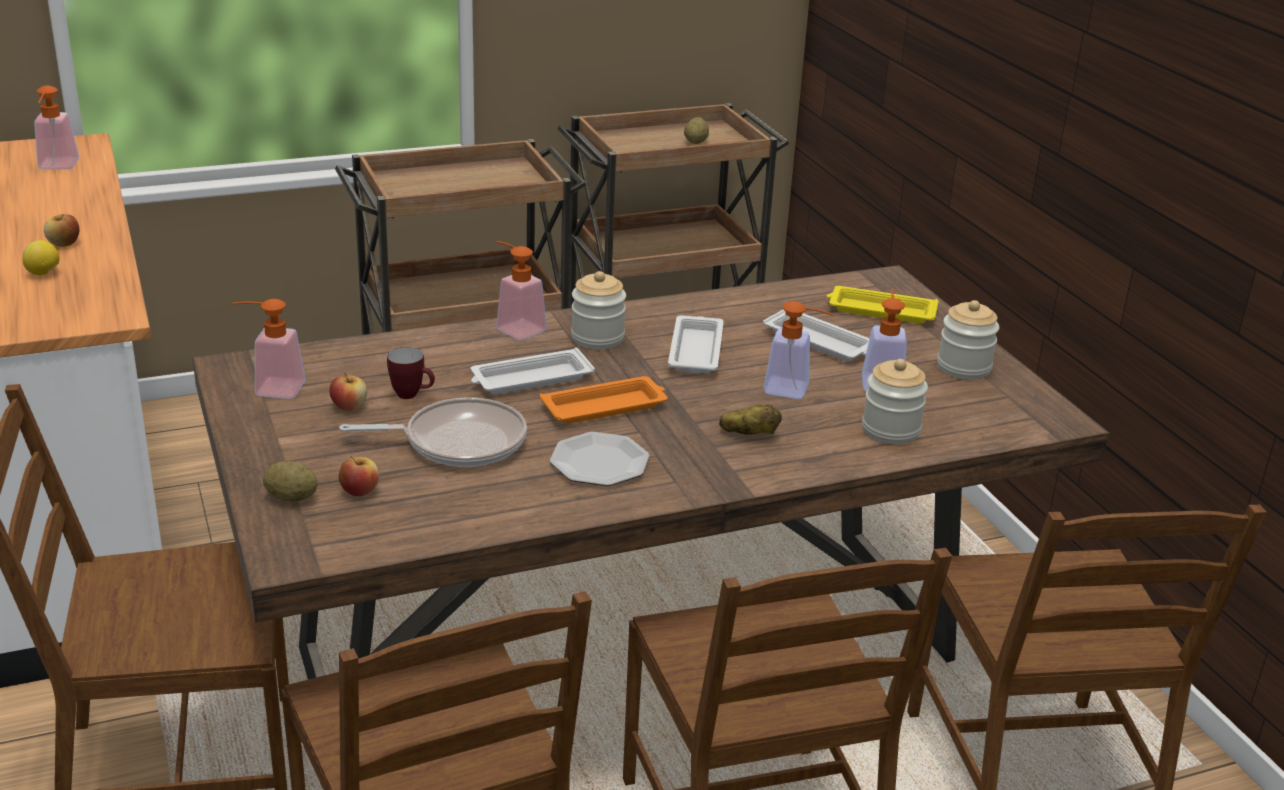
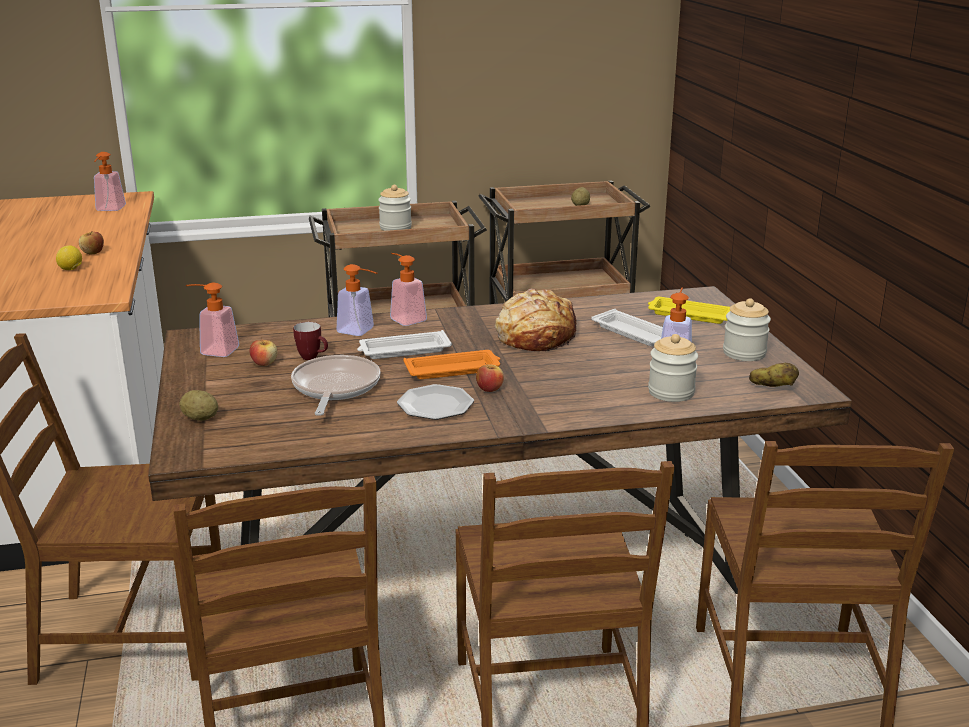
camera: 10 degrees right, 5 degrees down
frying pan [339,397,527,467] -> frying pan turned 90 degrees counterclockwise [291,355,380,416]
apple [339,457,379,496] -> apple moved to [476,363,504,392]
jar [571,271,626,349] -> jar moved to [378,185,412,231]
white tray [668,315,724,374] -> bread [495,289,577,351]
potato [719,404,782,435] -> potato moved to [749,362,799,387]
soap dispenser [764,301,834,399] -> soap dispenser moved to [336,264,378,336]

